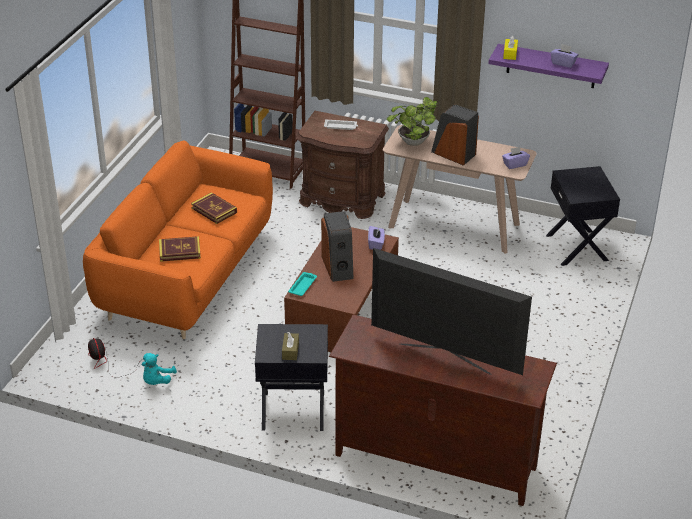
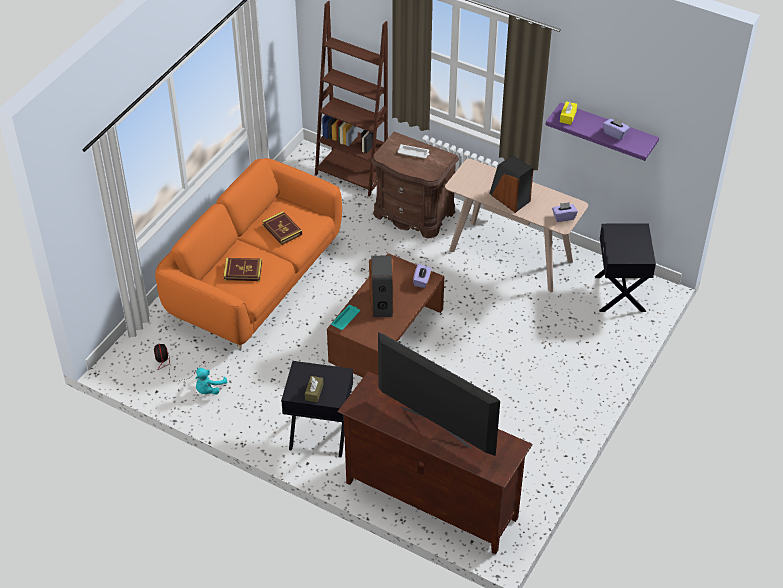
camera: 10 degrees right, 10 degrees up
potted plant [387,97,437,146] -> none

